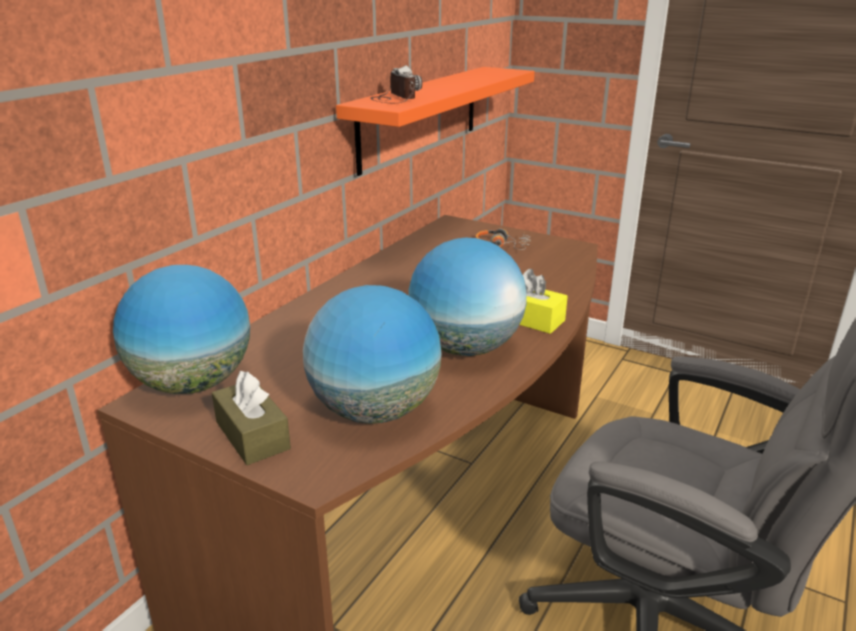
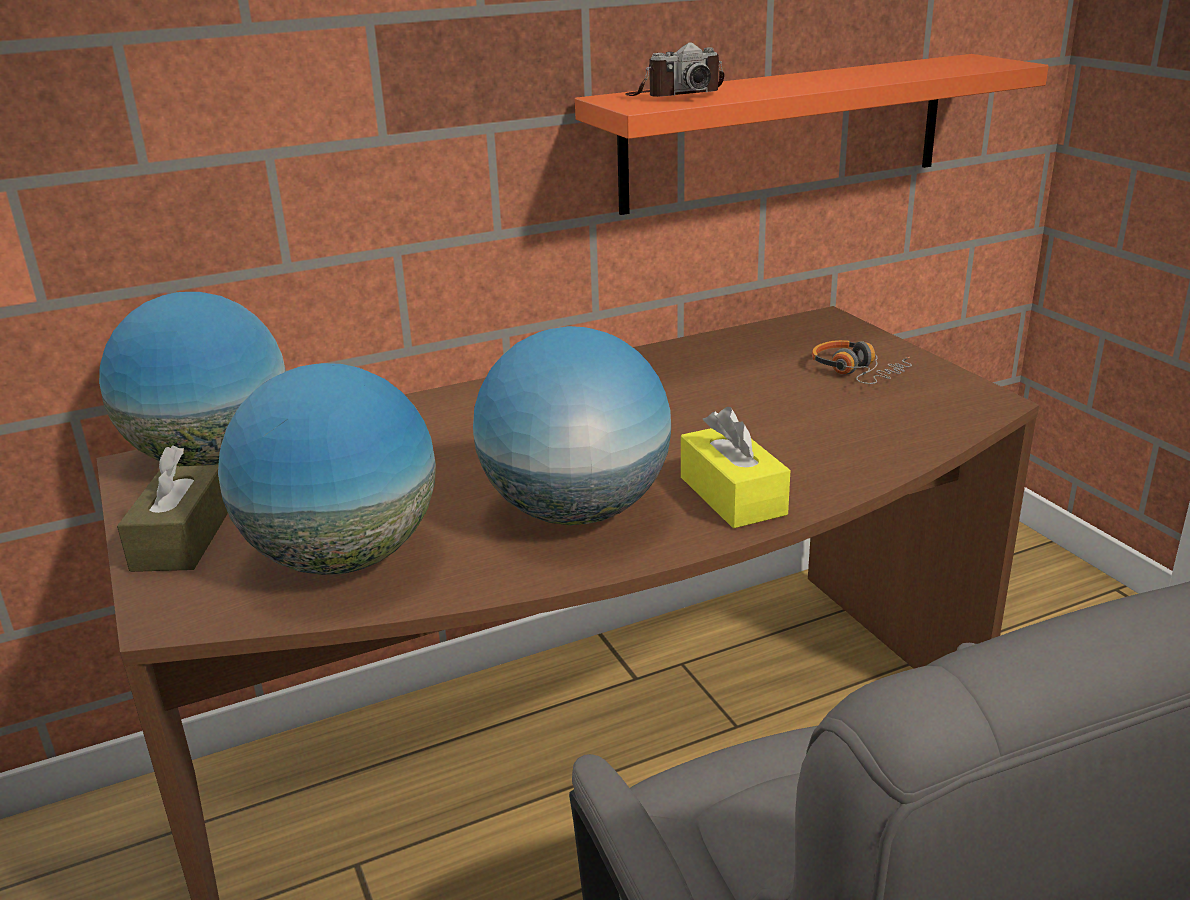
camera: 35 degrees right, 0 degrees up
camera [370,65,422,103] -> camera turned 60 degrees clockwise [625,42,724,97]

